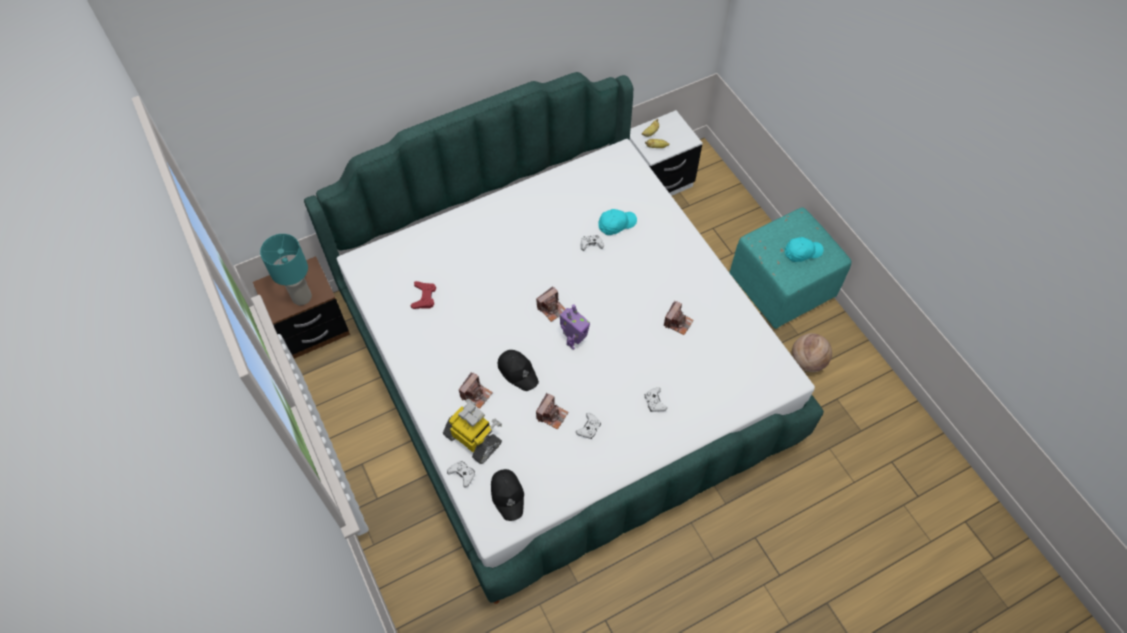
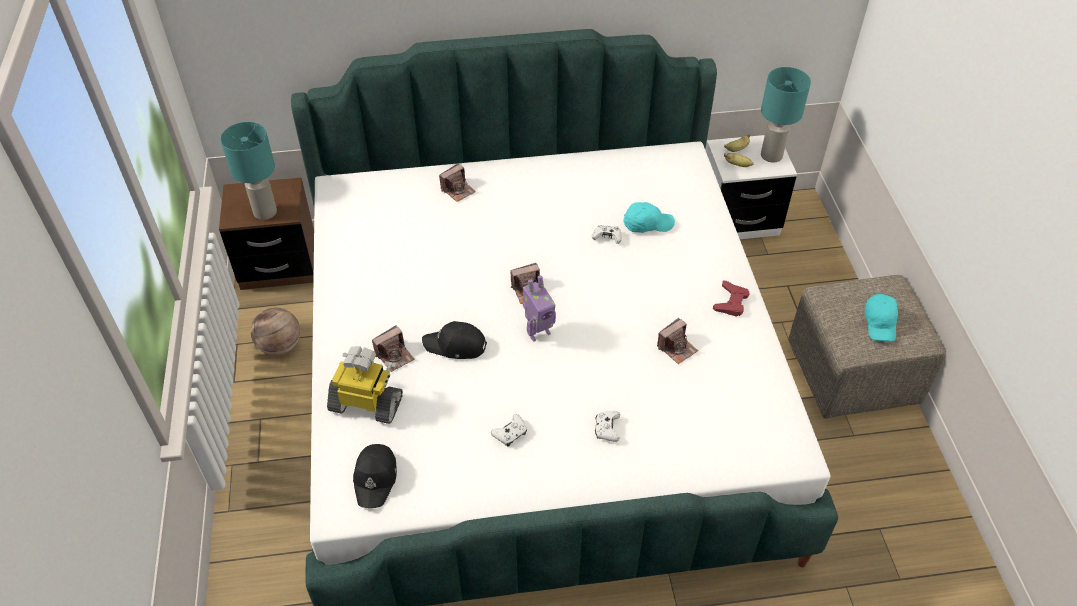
camera: 20 degrees right, 10 degrees down
red game controller [411,281,436,309] -> red game controller moved to [713,280,750,317]
toy robot [443,399,502,464] -> toy robot turned 45 degrees counterclockwise [327,346,403,424]
white game controller [447,461,475,487] -> none
black cap [498,350,539,391] -> black cap turned 120 degrees clockwise [422,321,487,359]
camera [536,393,569,430] -> camera moved to [439,163,476,202]
turquoise ottoman [730,207,851,329] -> beige ottoman [788,275,946,419]
turquoise cap [785,237,824,262] -> turquoise cap turned 90 degrees clockwise [864,294,898,341]
basketball [792,333,832,372] -> basketball moved to [251,307,300,356]
none -> turquoise table lamp [761,67,811,163]

